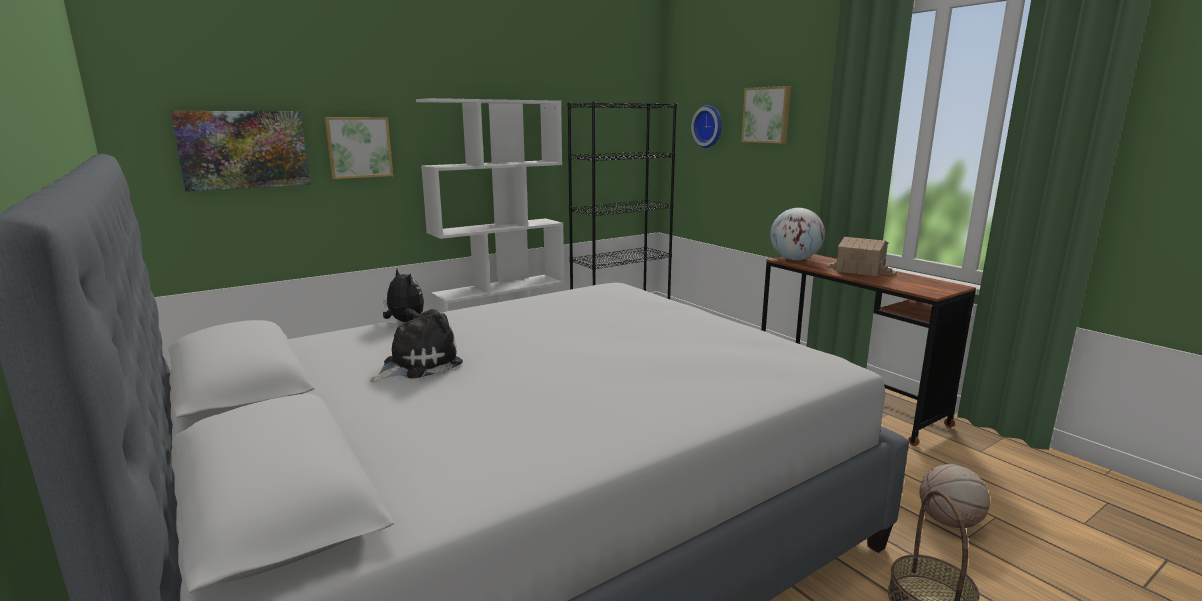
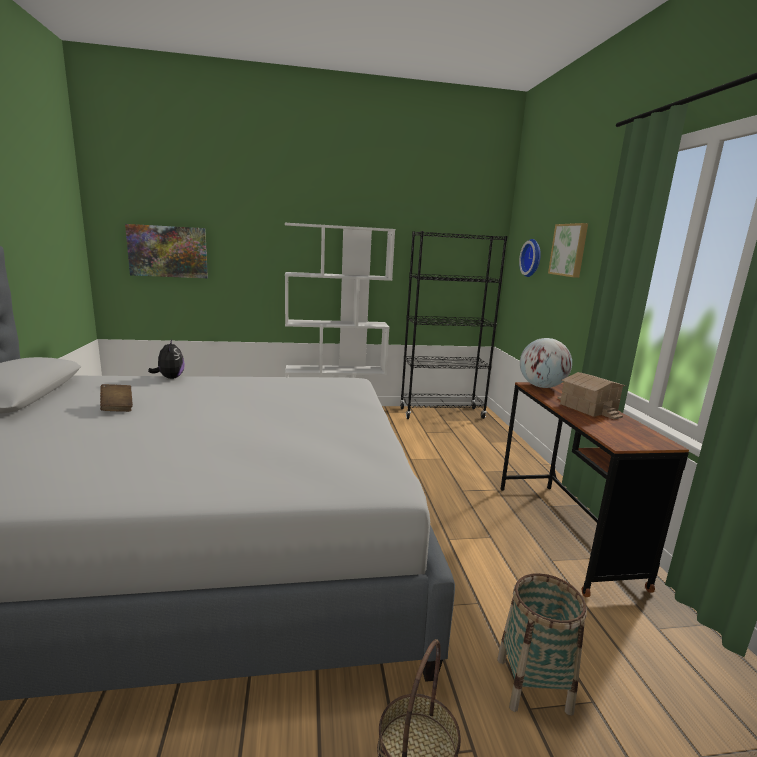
camera: 25 degrees right, 0 degrees up
picture [325,117,393,179] -> none
plush toy [370,308,463,382] -> brown book [100,384,133,412]
basketball [919,464,990,528] -> basket [497,573,587,716]

